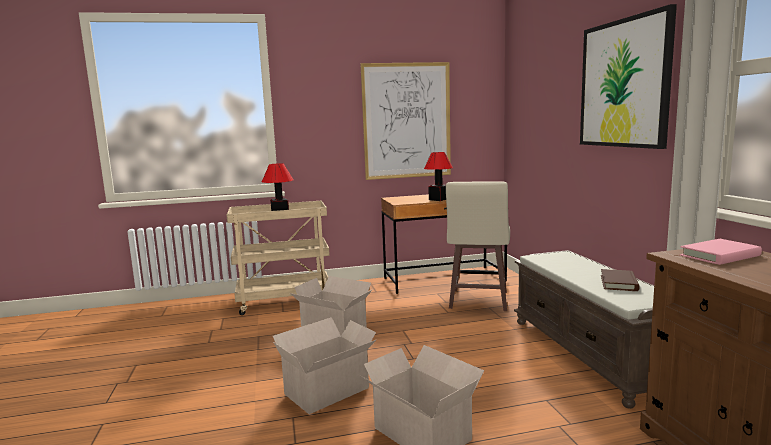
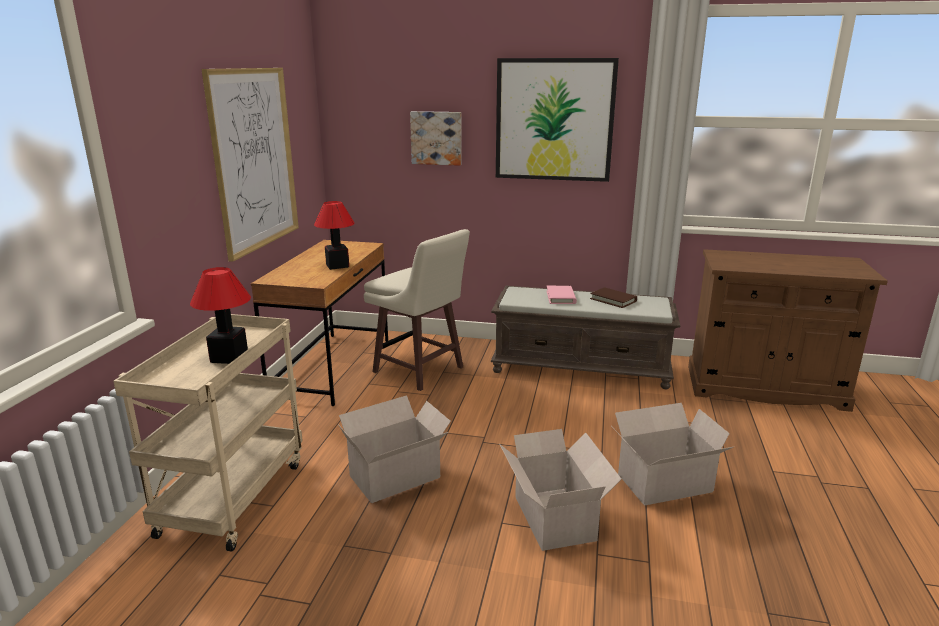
camera: 65 degrees left, 10 degrees up
pink book [680,239,762,265] -> pink book moved to [546,286,577,304]
none -> picture [410,111,462,166]

